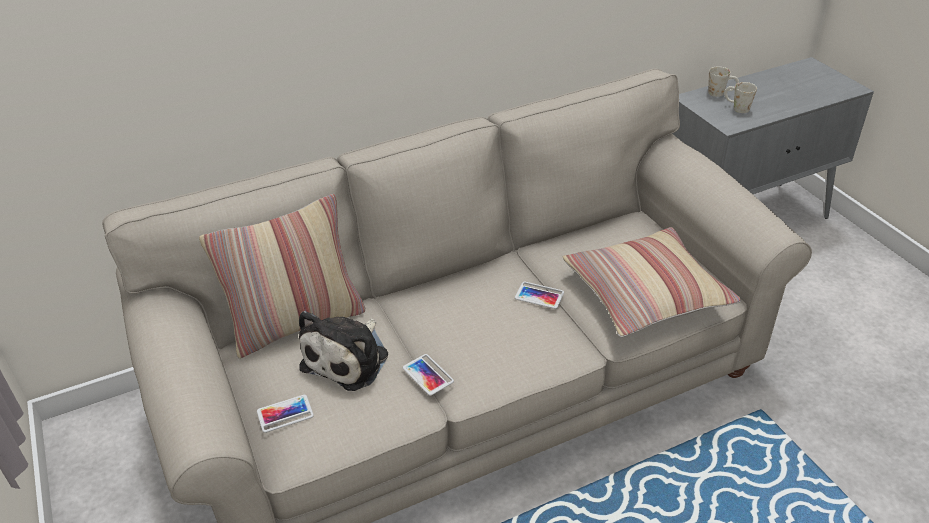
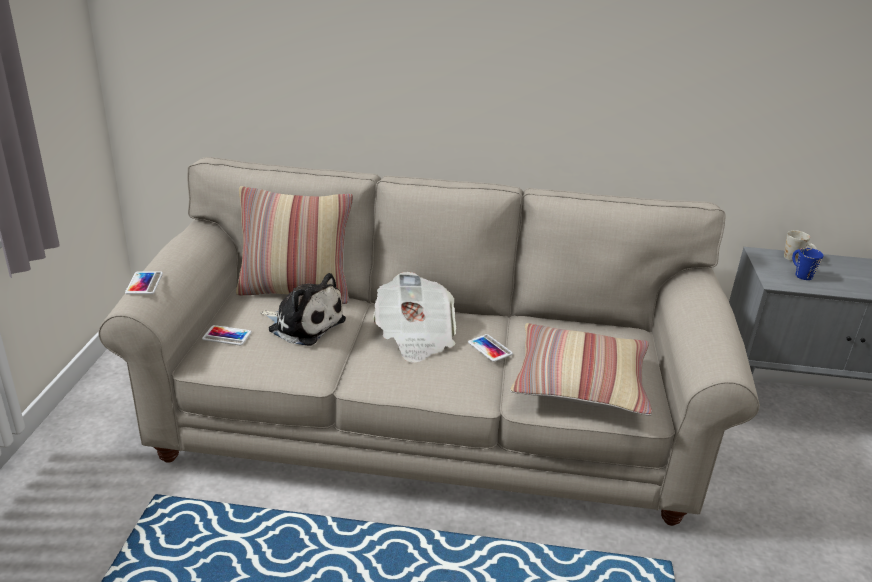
camera: 30 degrees right, 10 degrees down
plush toy [299,311,388,391] -> plush toy turned 120 degrees counterclockwise [260,273,346,346]
phone [403,354,454,396] -> phone moved to [125,272,163,294]
white mug [724,82,757,113] -> blue mug [792,248,823,280]
none -> newspaper [373,272,456,363]

